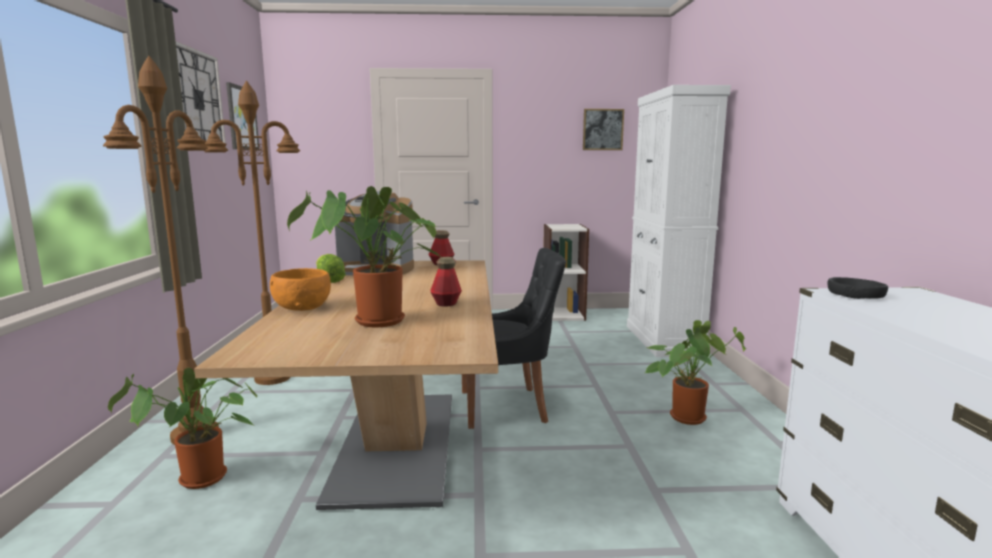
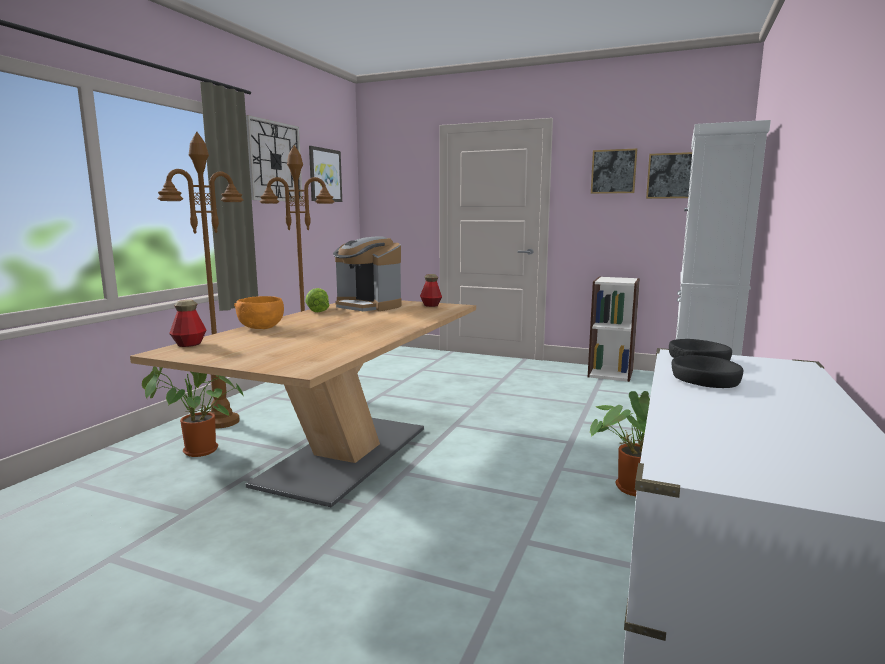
camera: 25 degrees right, 0 degrees up
potted plant [287,186,442,327] -> none
bottle [431,257,462,307] -> bottle moved to [169,300,207,347]
black chair [462,248,566,429] -> none
none -> picture [591,148,637,194]
none -> black bowl [671,355,743,388]

